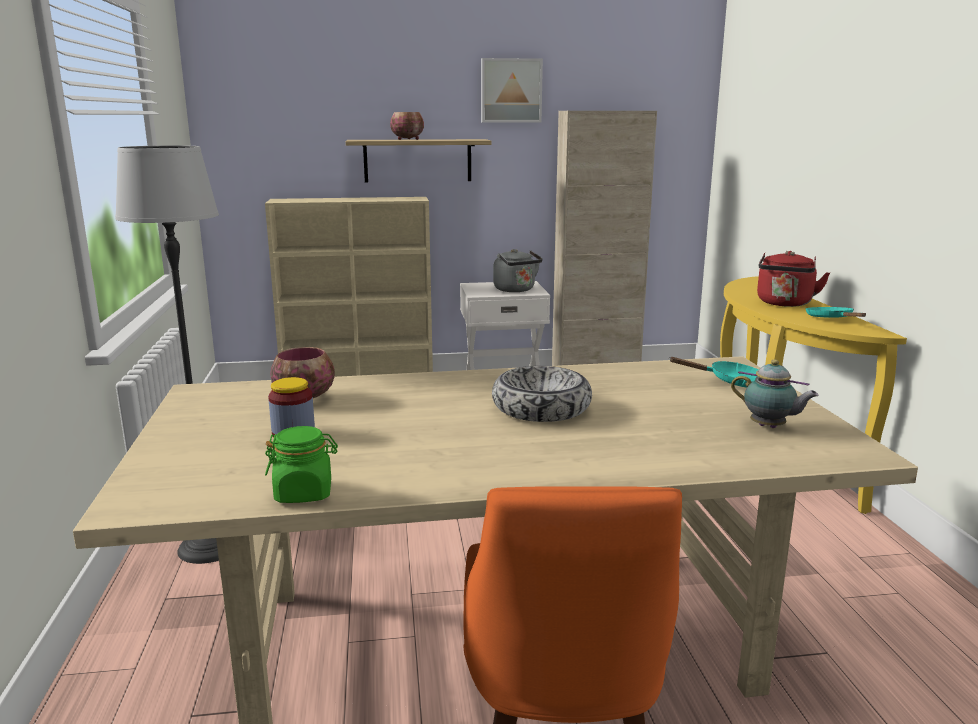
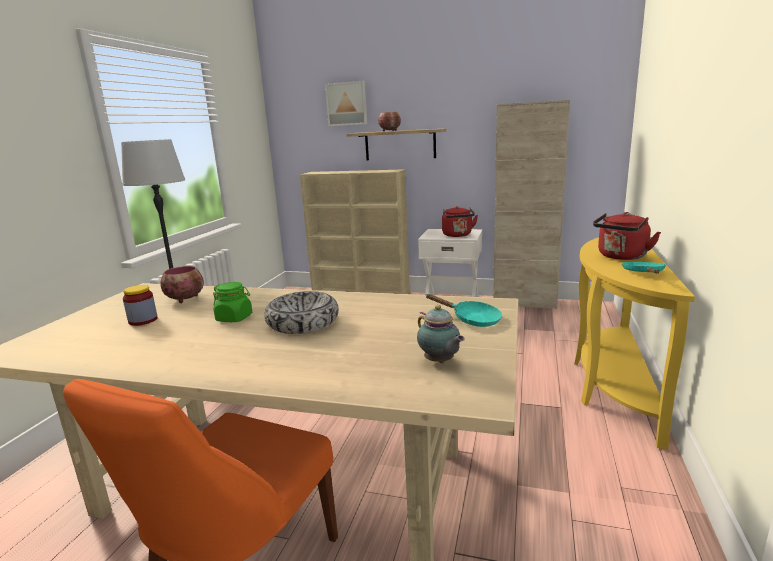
camera: 25 degrees right, 0 degrees up
green jar [265,426,338,503] -> green jar moved to [213,282,252,322]
picture [481,58,543,122] -> picture moved to [325,81,367,126]
grey kettle [493,249,543,292] -> red kettle [442,206,478,237]

